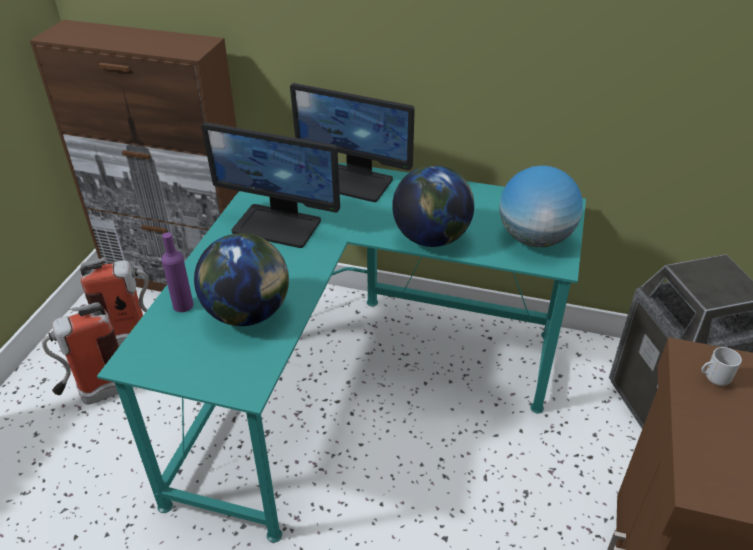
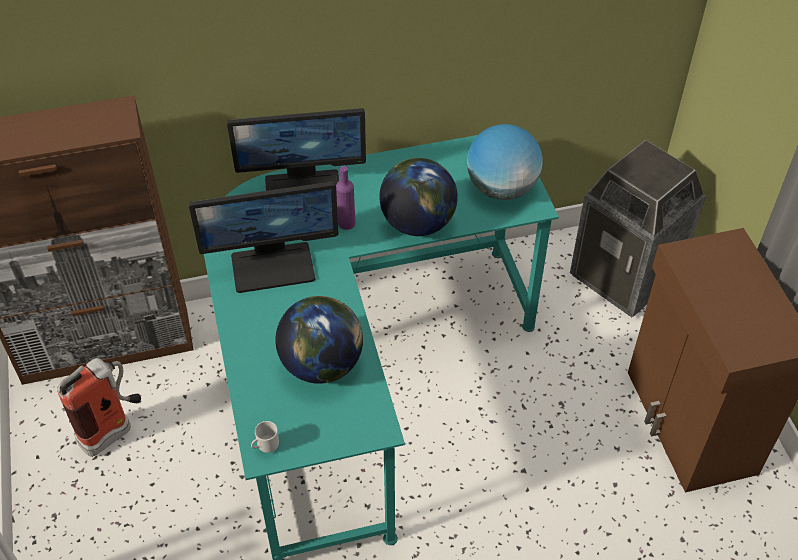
camera: 30 degrees left, 10 degrees up
fire extinguisher [42,302,119,405] -> none
purple bottle [161,232,193,312] -> purple bottle moved to [336,166,355,230]
mug [701,347,742,386] -> mug moved to [251,421,279,453]

